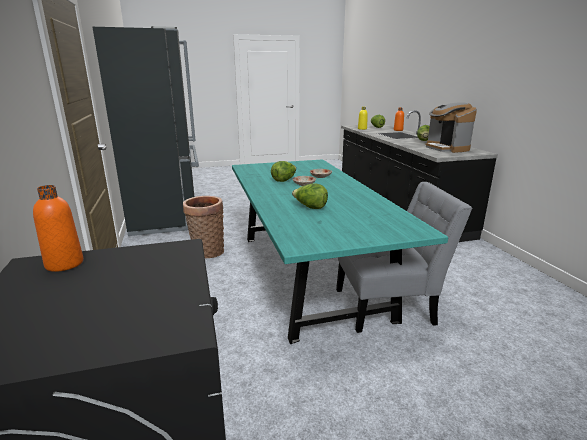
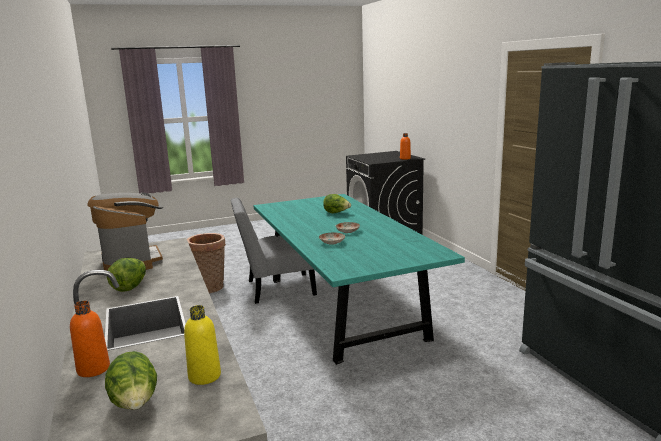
camera: 175 degrees right, 5 degrees down
basket [183,196,224,258] -> basket moved to [187,233,226,293]
lettuce [271,161,296,182] -> none

